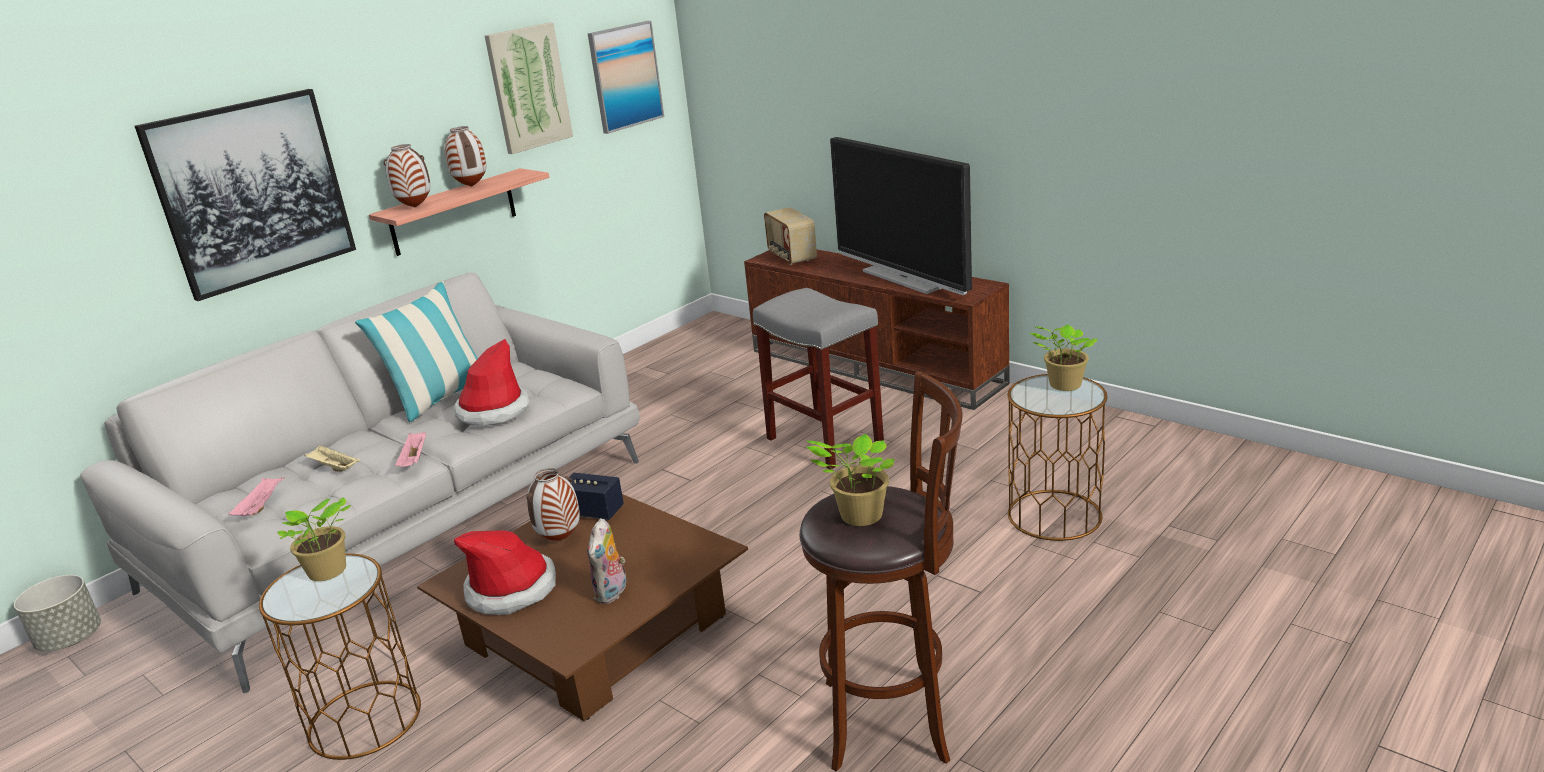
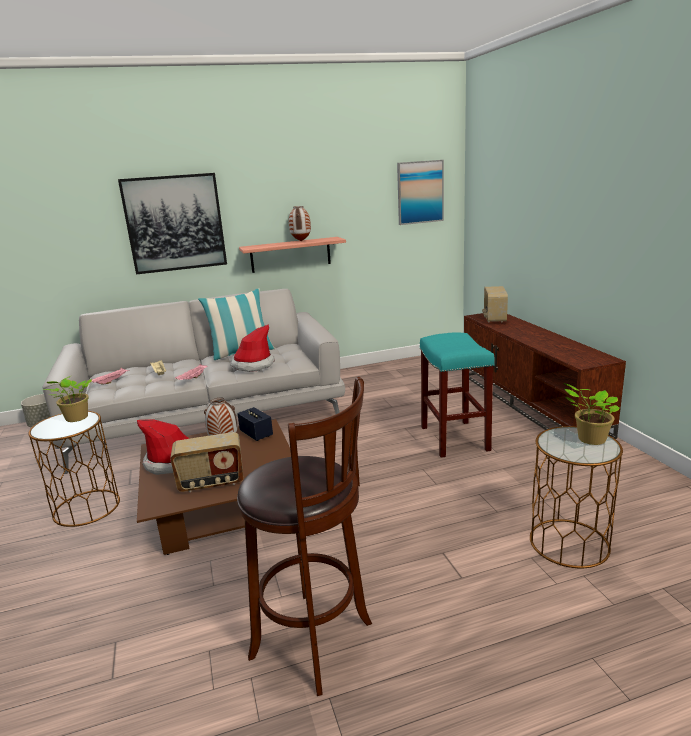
camera: 30 degrees right, 5 degrees down
vase [383,144,431,207] -> none
picture [485,23,573,154] -> none
plush toy [587,518,626,604] -> radio [170,432,244,492]
grey stool [753,288,884,470] -> turquoise stool [420,332,495,458]
potted plant [806,434,895,526] -> none
television [830,137,972,295] -> none

